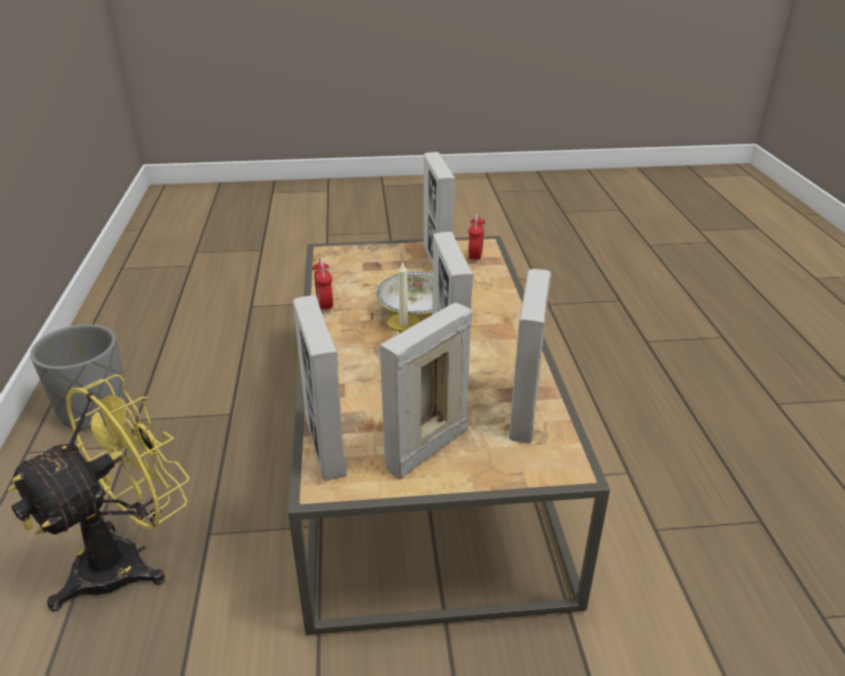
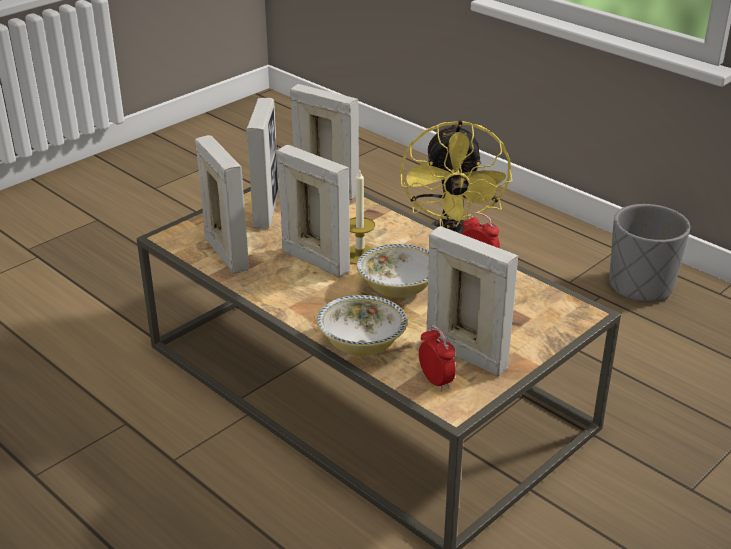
camera: 140 degrees right, 0 degrees up
none -> bowl [316,295,407,356]

